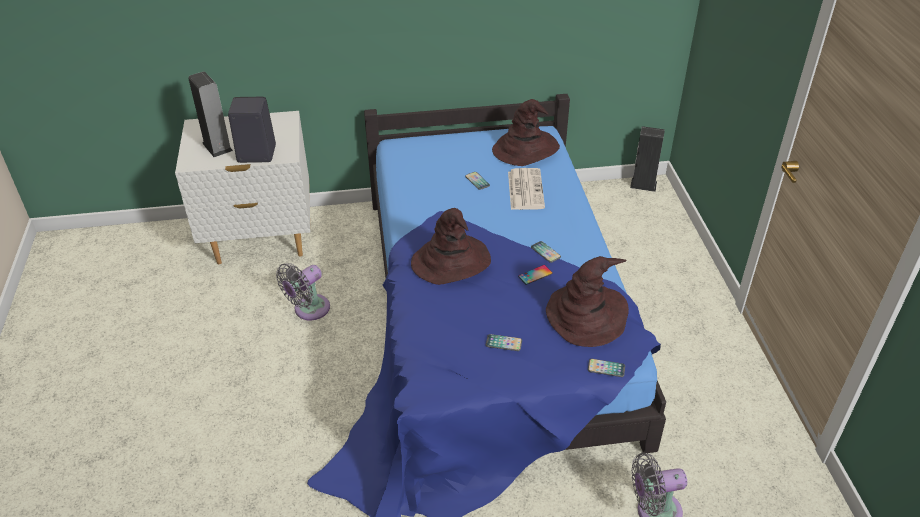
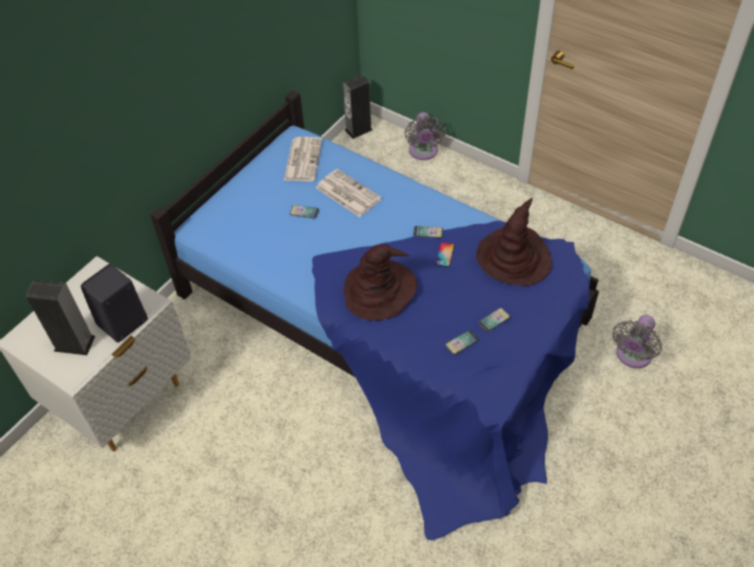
camera: 45 degrees left, 10 degrees up
grey fan [276,263,330,320] -> grey fan moved to [405,112,446,160]
brown hat [492,99,560,166] -> newspaper [284,137,322,181]
phone [588,359,625,377] -> phone moved to [445,330,478,355]

